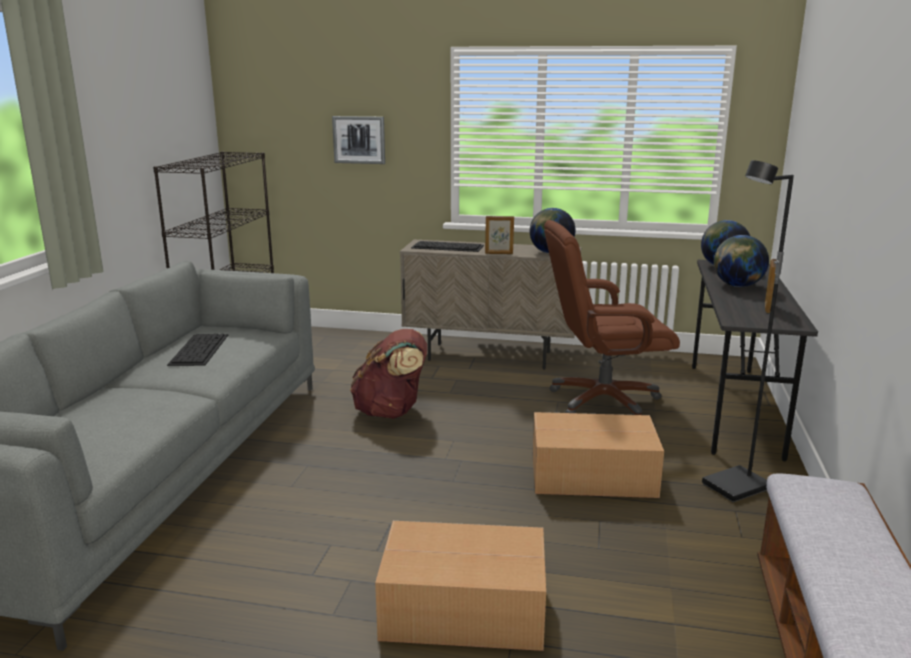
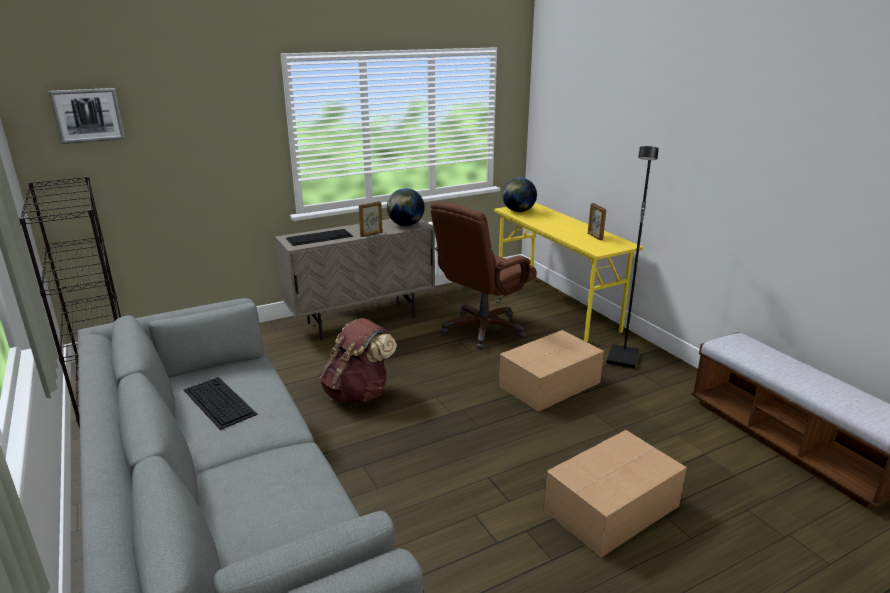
camera: 40 degrees left, 5 degrees up
picture [332,116,385,164] -> picture moved to [49,88,125,144]
grey desk [692,260,818,461] -> yellow desk [494,203,643,342]
globe [714,235,769,287] -> none

